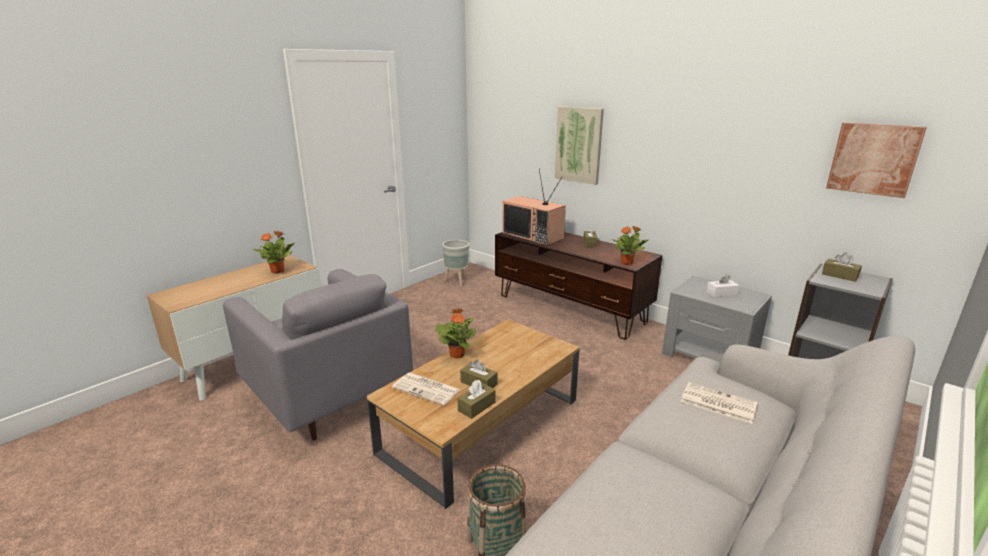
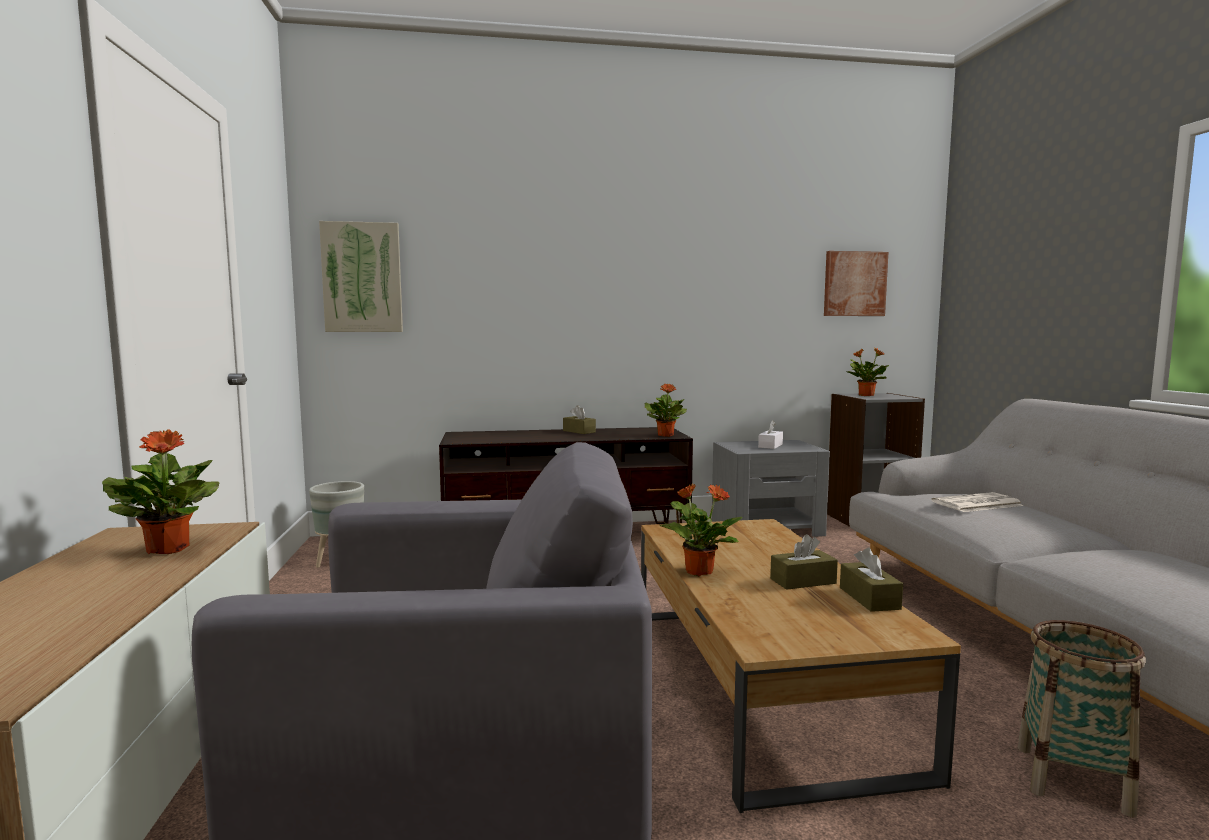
camera: 50 degrees left, 15 degrees down
newspaper [392,373,460,405] -> none
television [502,168,566,246] -> none
picture [555,106,604,185] -> picture moved to [319,221,403,332]
brown tissue box [822,252,862,282] -> potted plant [846,348,889,396]

